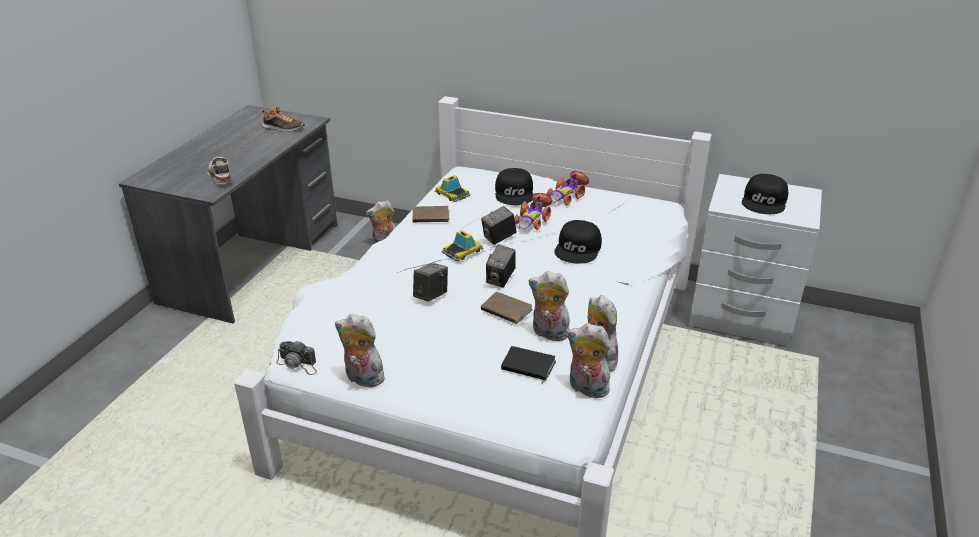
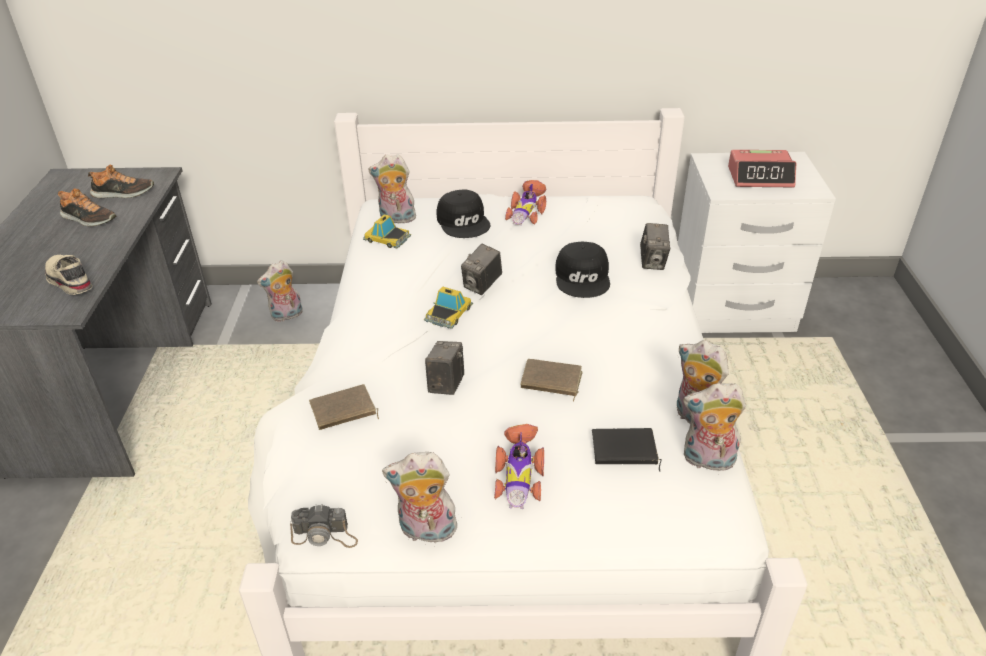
camera: 20 degrees left, 5 degrees up
brown book [412,206,450,222] -> brown book moved to [309,384,379,430]
camera [486,245,516,288] -> camera moved to [640,223,670,270]
toy car [514,193,552,230] -> toy car moved to [494,424,544,509]
plush toy [529,271,570,341] -> plush toy moved to [368,154,416,224]
black cap [742,174,788,214] -> alarm clock [728,150,796,187]
none -> shoe [58,188,117,226]

